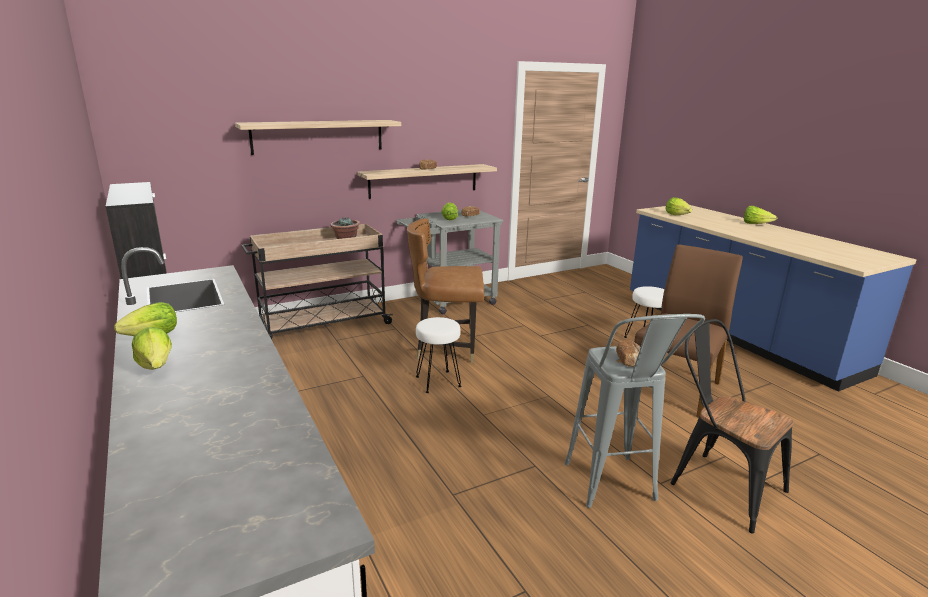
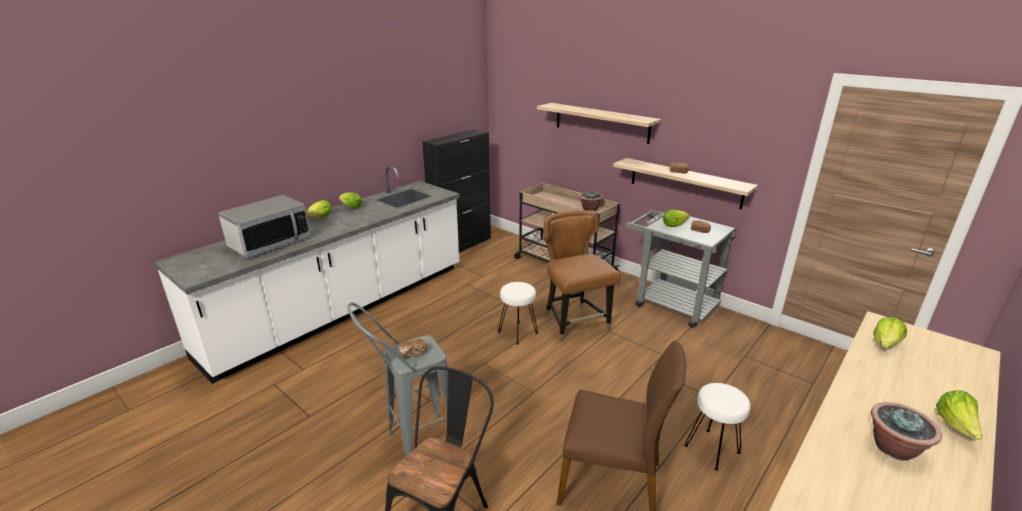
camera: 70 degrees right, 5 degrees up
none -> microwave [218,195,310,258]
none -> potted plant [871,402,942,461]

